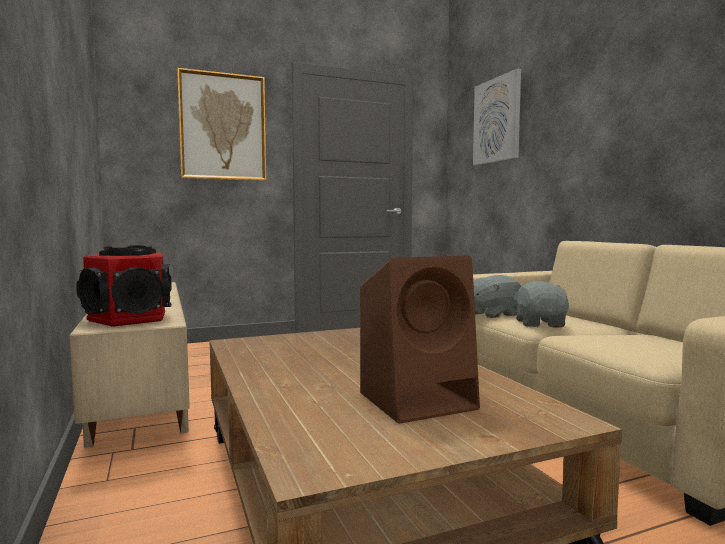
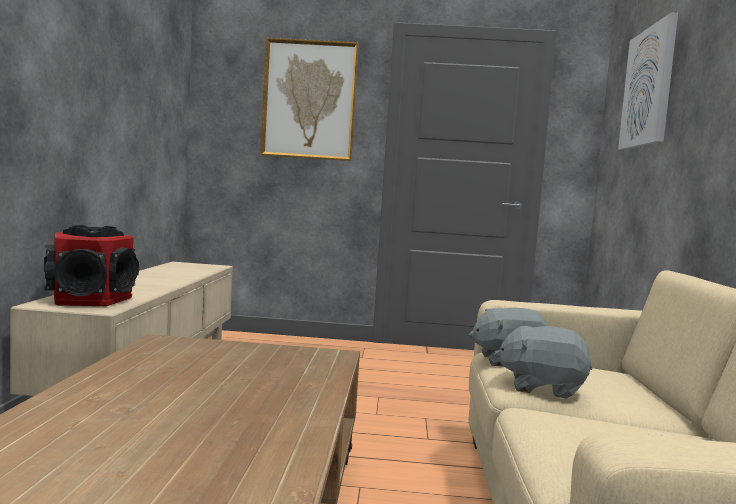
camera: 25 degrees right, 0 degrees up
brown speaker [360,255,480,424] -> none
grey plush toy [512,281,569,328] -> grey plush toy turned 105 degrees counterclockwise [494,326,592,399]

